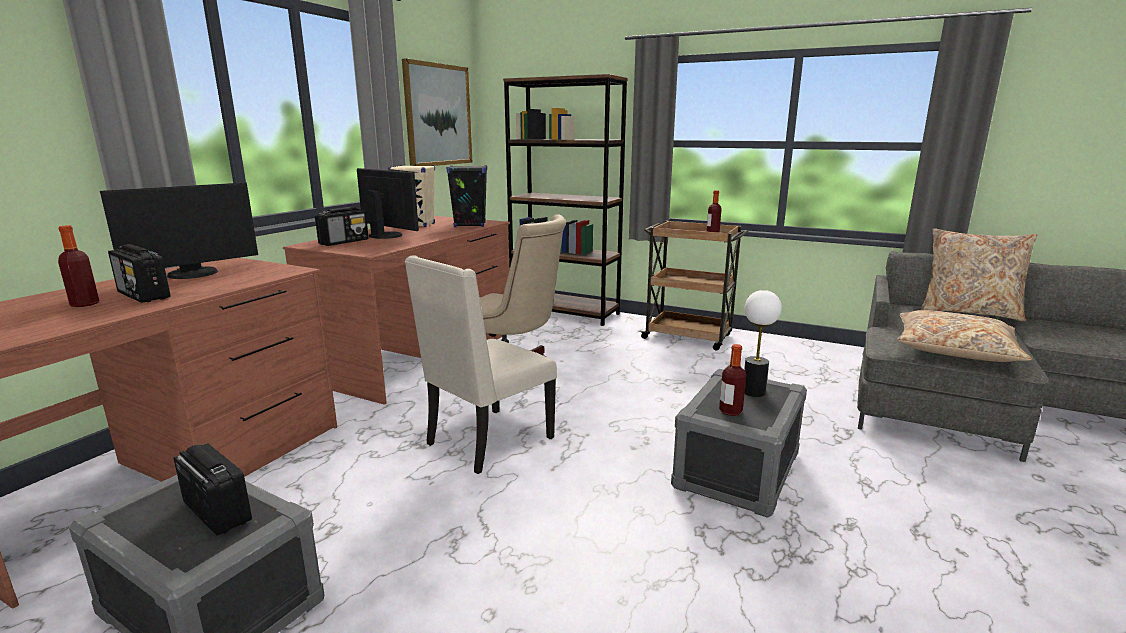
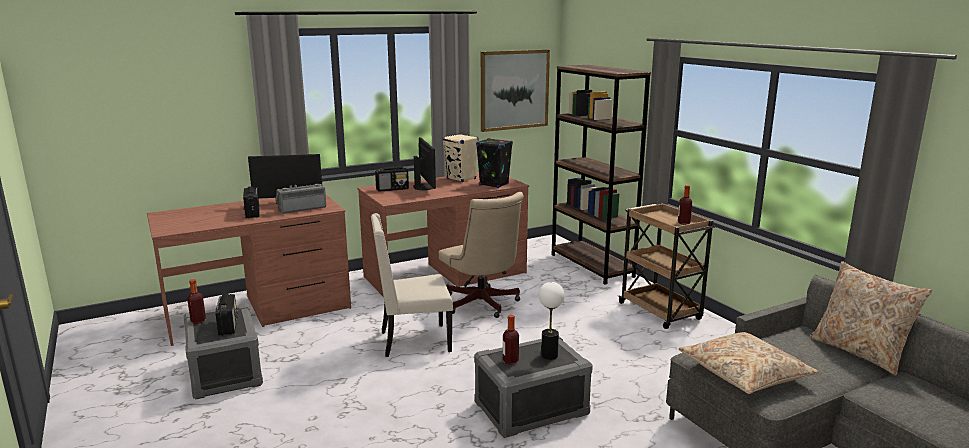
camera: 35 degrees right, 0 degrees up
bottle [58,225,99,307] -> bottle moved to [187,279,206,324]
none -> radio [275,184,326,214]

